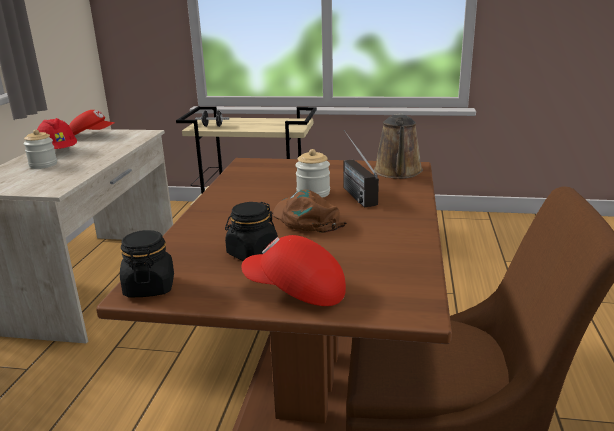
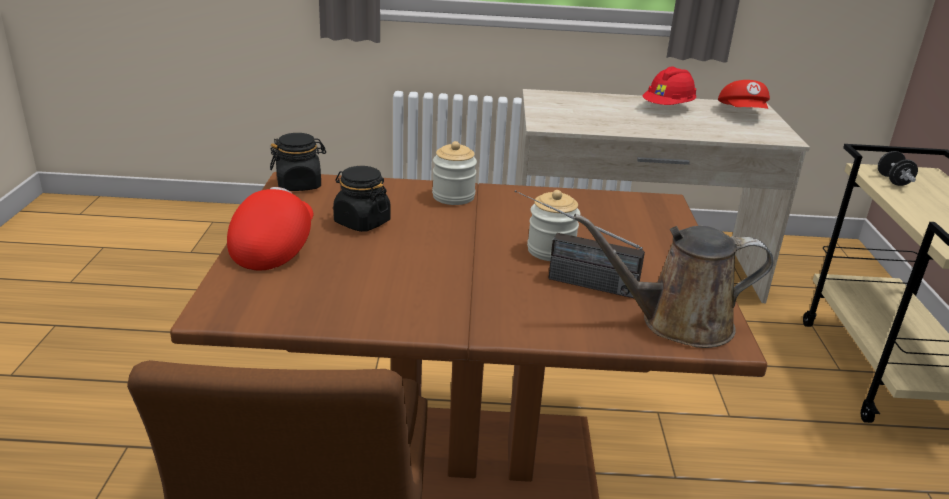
camera: 80 degrees right, 5 degrees up
jar [23,130,57,169] -> jar moved to [432,141,477,205]
brown cap [273,190,347,233] -> none
radio [343,130,379,207] -> radio turned 135 degrees counterclockwise [515,190,645,298]

